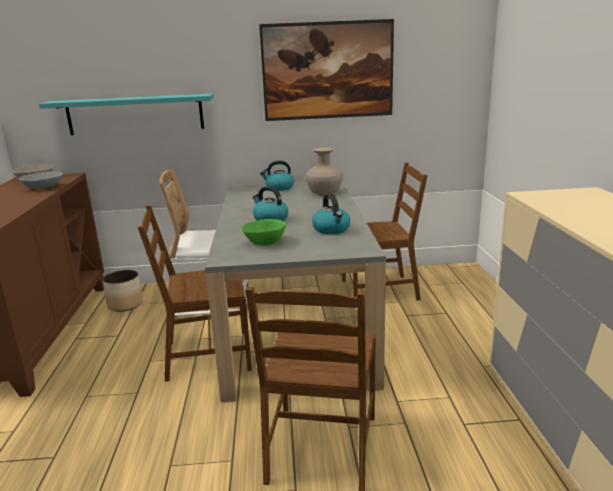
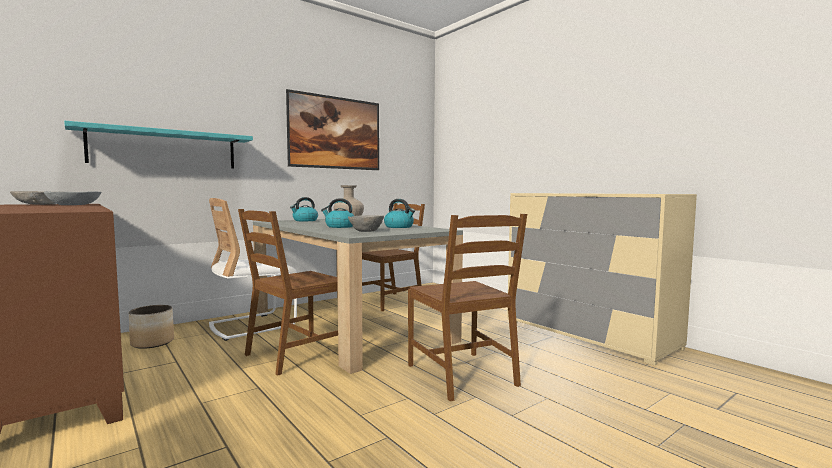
camera: 35 degrees left, 15 degrees down
green bowl [242,219,286,246] -> grey bowl [348,215,384,232]

